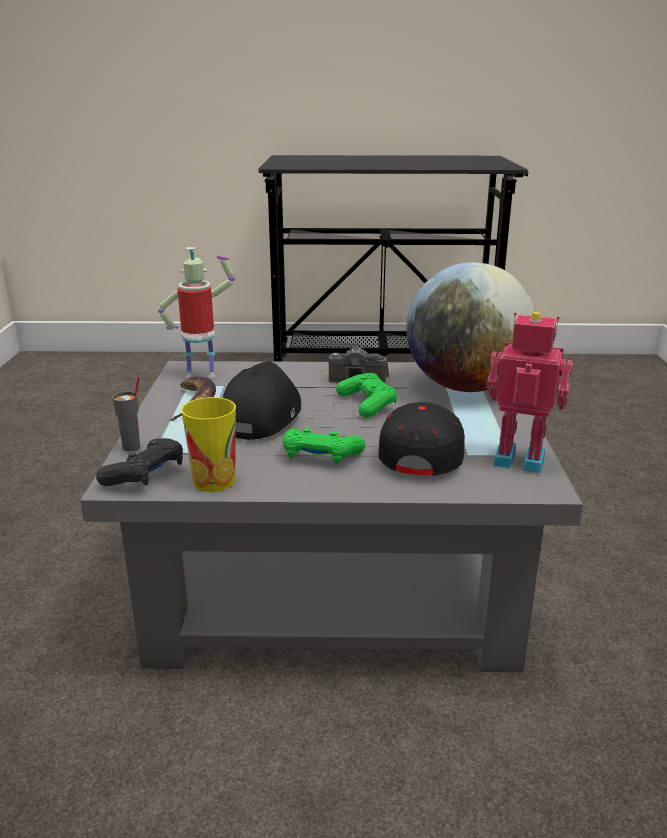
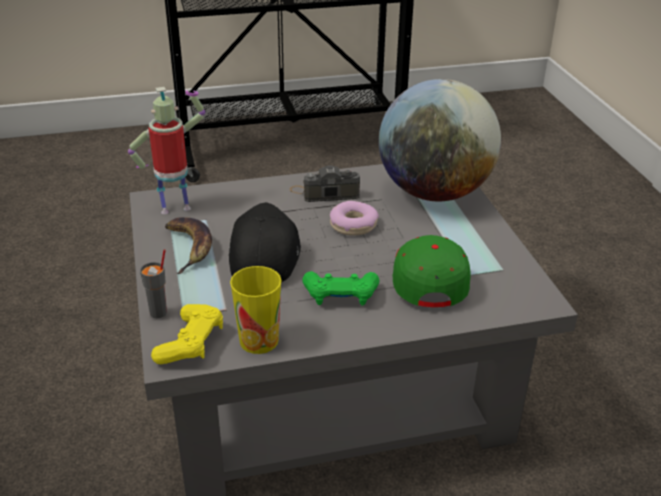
camera: 15 degrees left, 10 degrees up
black game controller [96,438,183,486] -> yellow game controller [151,304,223,364]
green game controller [336,373,397,418] -> donut [330,201,379,236]
black cap [378,402,465,476] -> green cap [393,235,471,307]
toy robot [487,312,573,473] -> none

